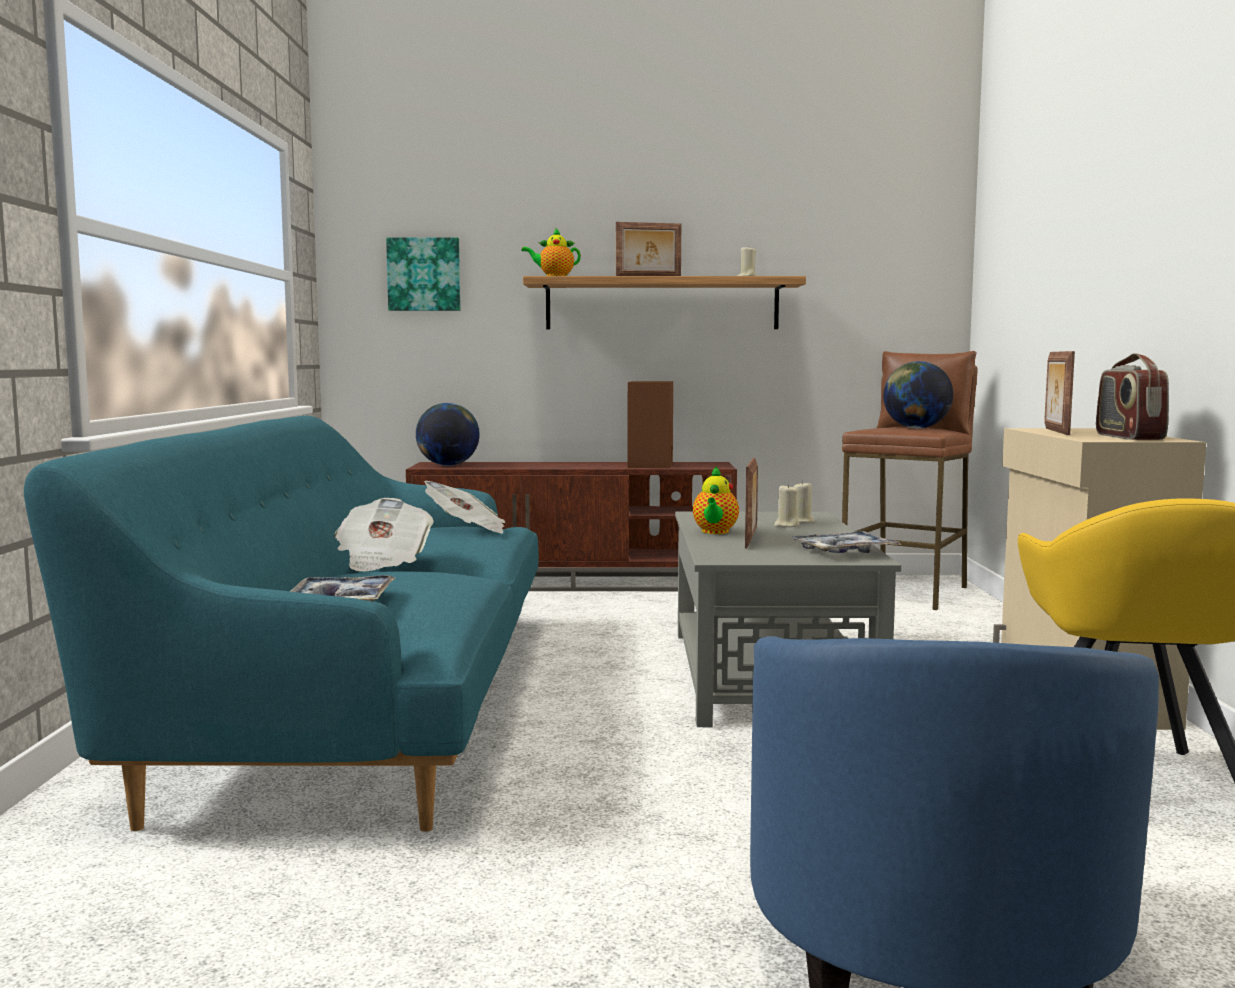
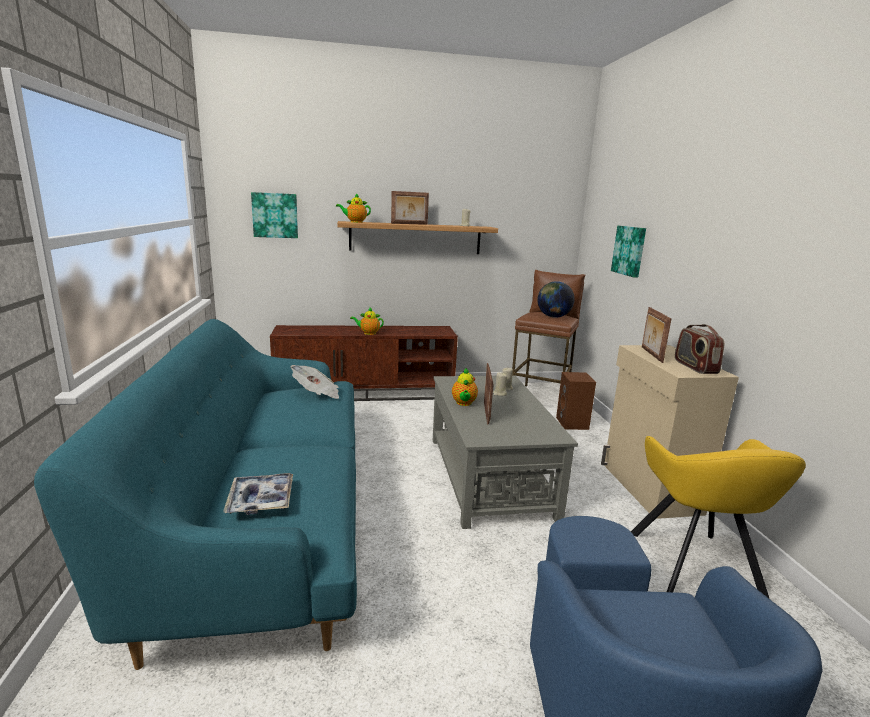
camera: 10 degrees left, 10 degrees up
newspaper [334,498,434,571] -> none
globe [416,403,480,466] -> none
brown speaker [628,381,673,468] -> brown speaker moved to [556,372,596,430]
tray [791,531,901,553] -> none
none -> teapot [350,307,384,335]
none -> picture [611,226,646,278]

